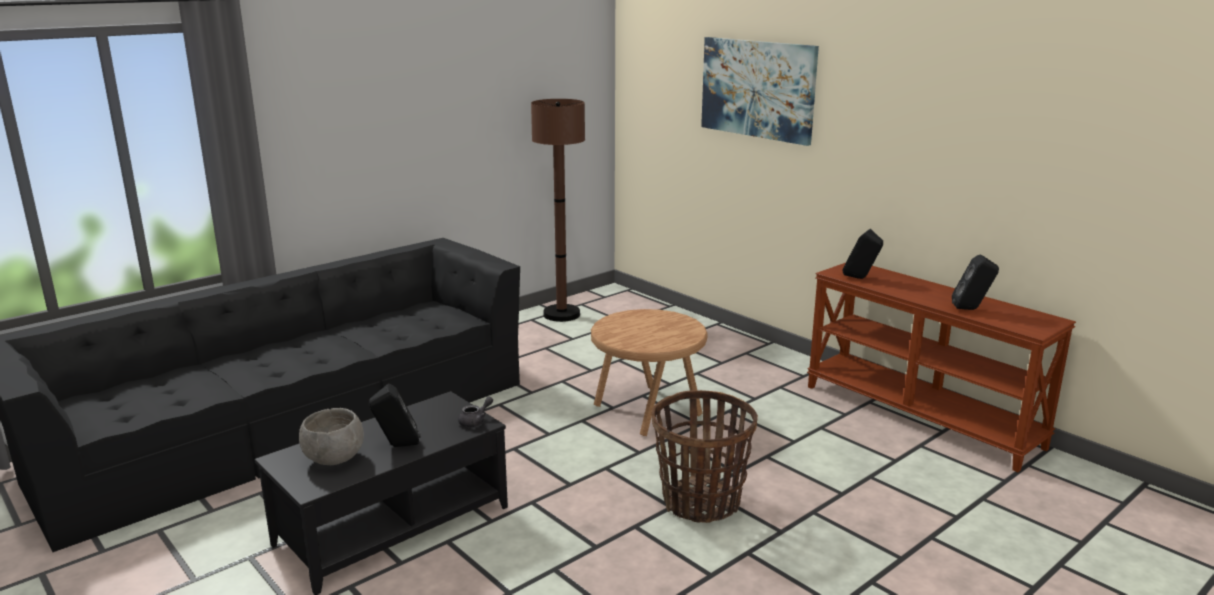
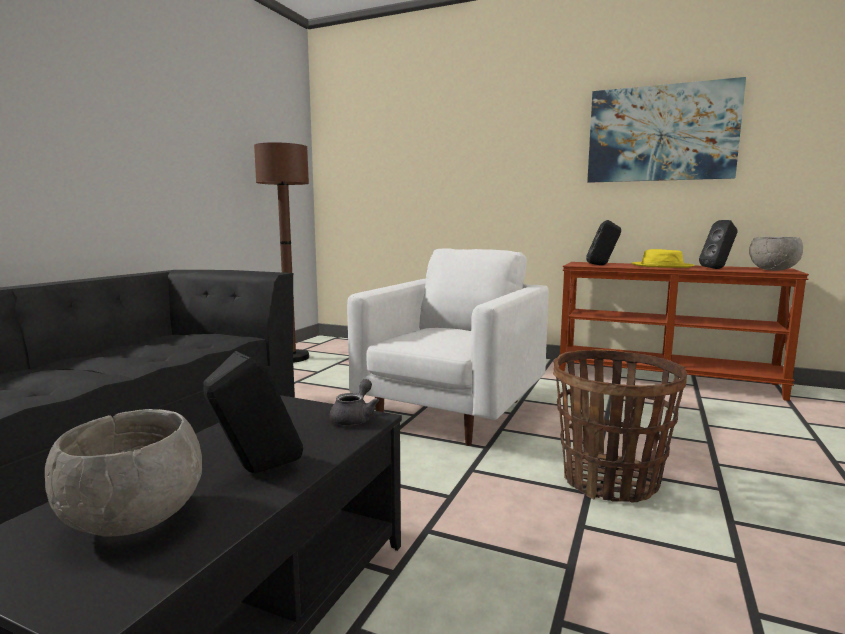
camera: 25 degrees left, 10 degrees down
brown side table [591,309,708,436] -> white armchair [347,248,549,446]
picture [701,37,819,146] -> picture moved to [587,77,746,183]
none -> yellow hat [632,249,695,268]
none -> grey bowl [749,237,803,271]

